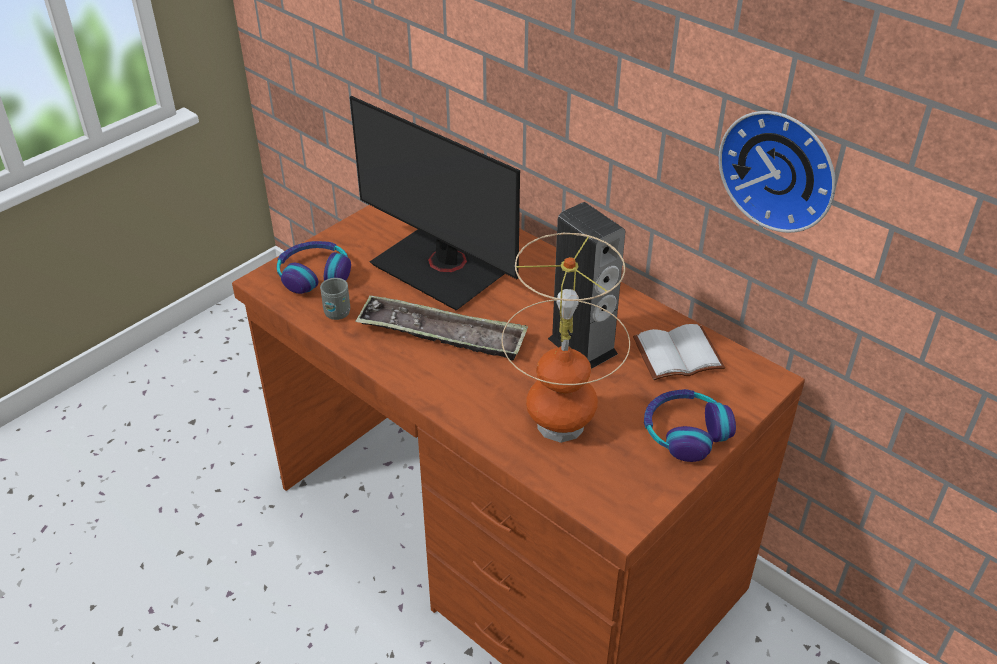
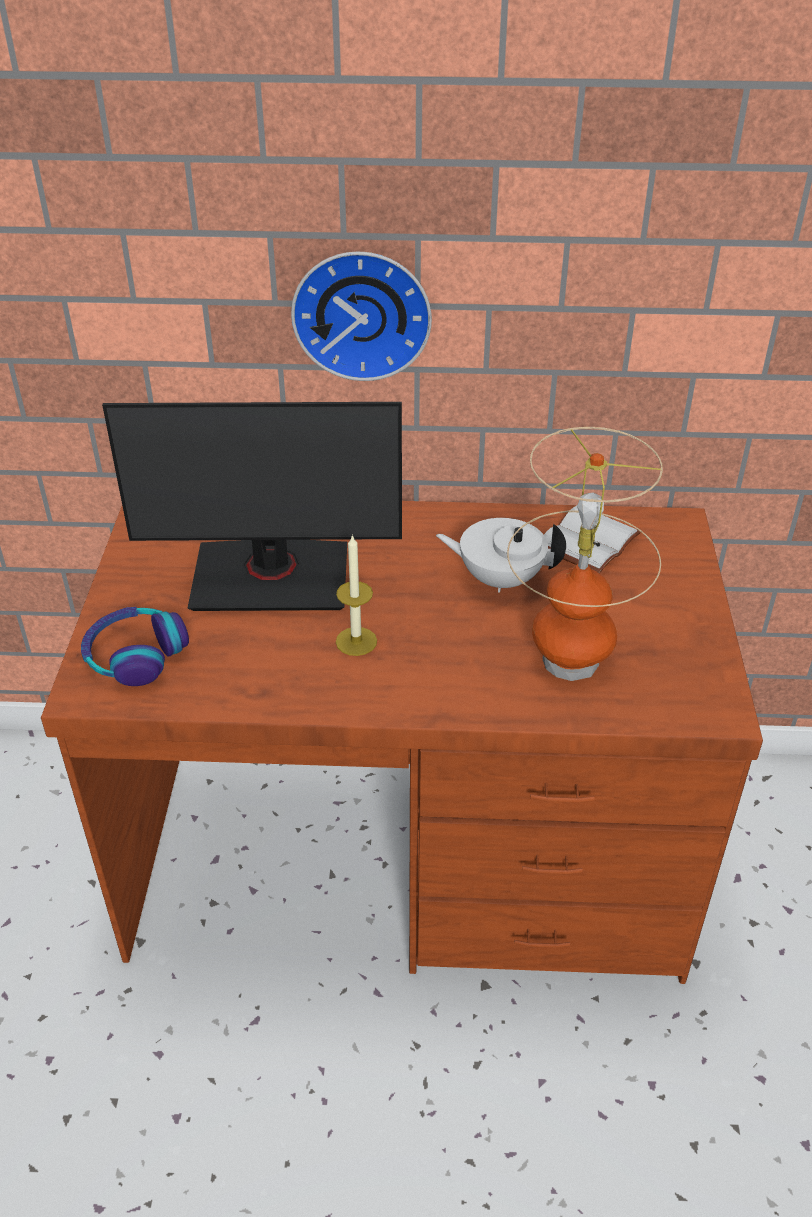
camera: 40 degrees left, 0 degrees up
grey mug [320,278,350,320] -> none
tray [355,295,528,361] -> candle [336,534,377,656]
speaker [548,202,625,369] -> white teapot [436,518,566,593]
headphones [644,389,736,462] -> none
wall clock [719,111,836,233] -> wall clock moved to [291,252,432,381]

